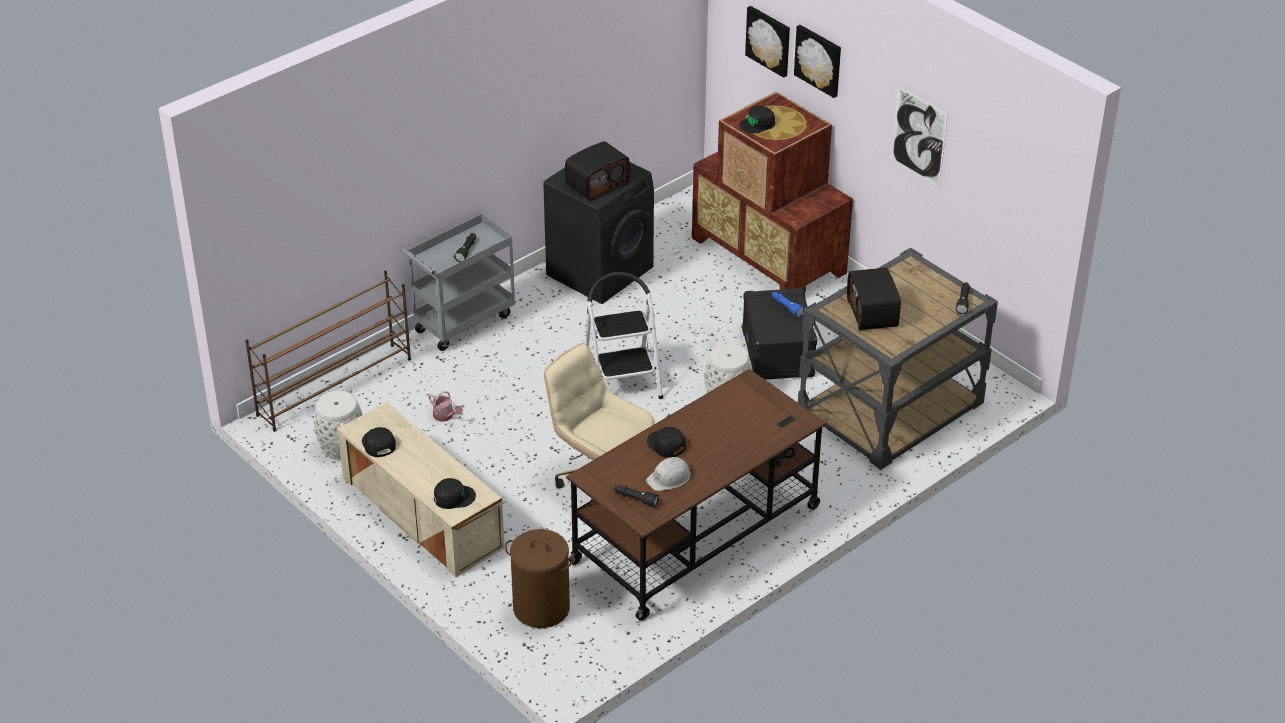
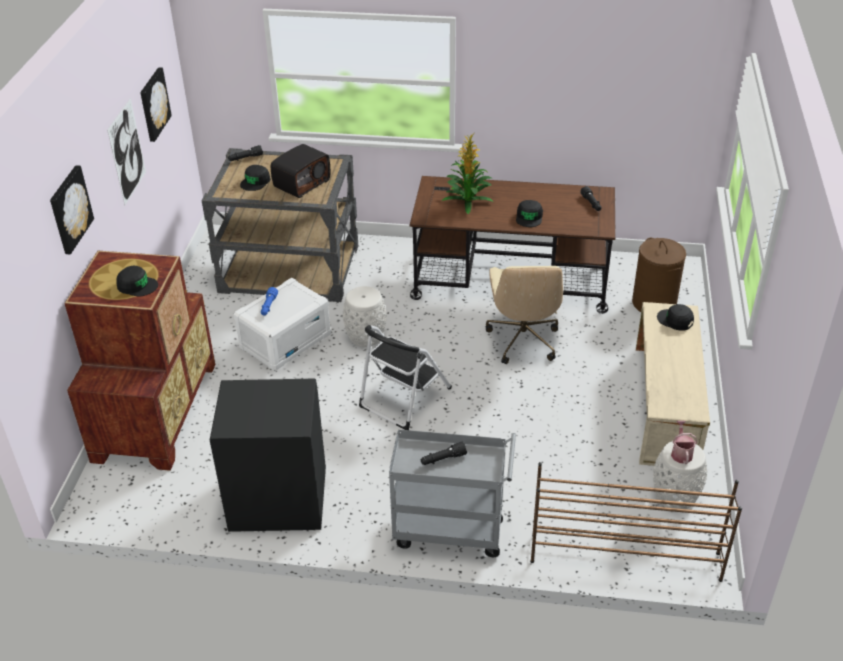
camera: 130 degrees left, 0 degrees up
black cap [362,427,396,457] -> black cap moved to [240,165,270,191]
watering can [429,391,463,422] -> watering can moved to [671,421,697,464]
radio [565,141,630,201] -> none
white hard hat [646,457,690,491] -> none
black storage box [742,287,817,380] -> white storage box [234,278,331,371]
picture [745,6,790,78] -> picture moved to [140,67,172,142]
none -> potted plant [442,133,493,214]

